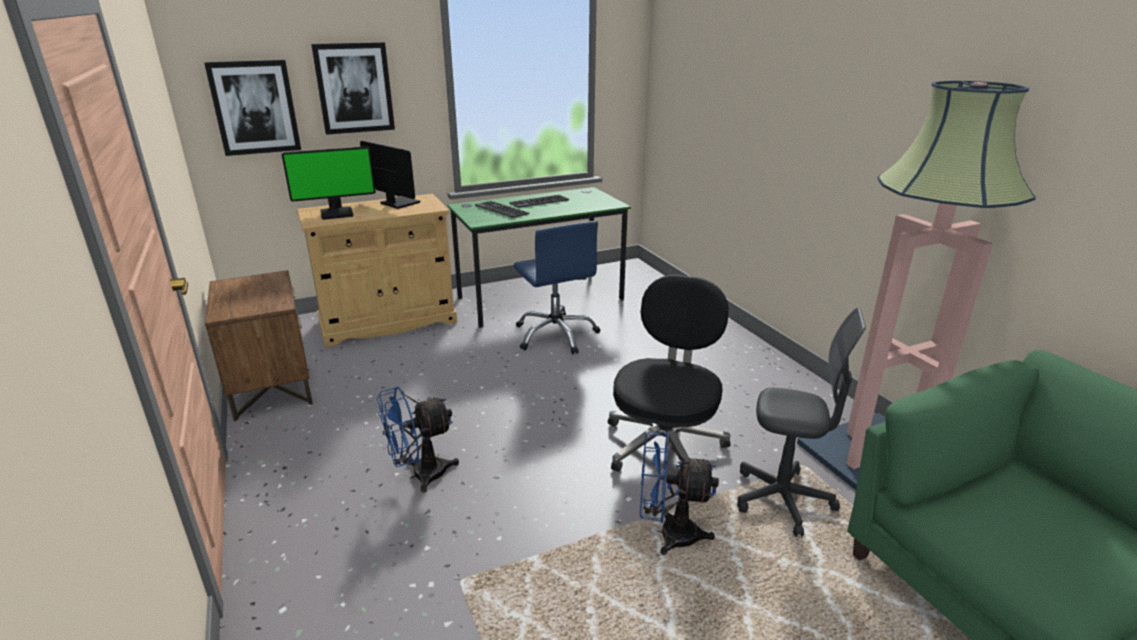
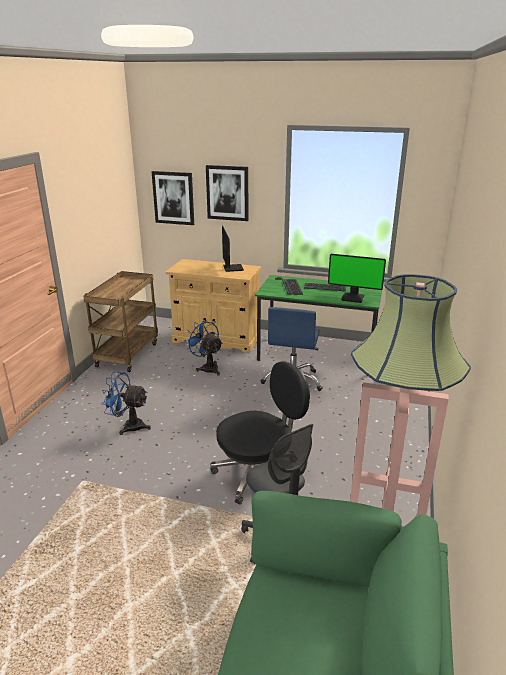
camera: 40 degrees right, 0 degrees up
brown nightstand [205,270,313,421] -> brown cart [83,271,158,372]
monitor [282,146,376,220] -> monitor moved to [328,254,386,303]
blue fan [640,432,719,555] -> blue fan moved to [185,320,223,375]

